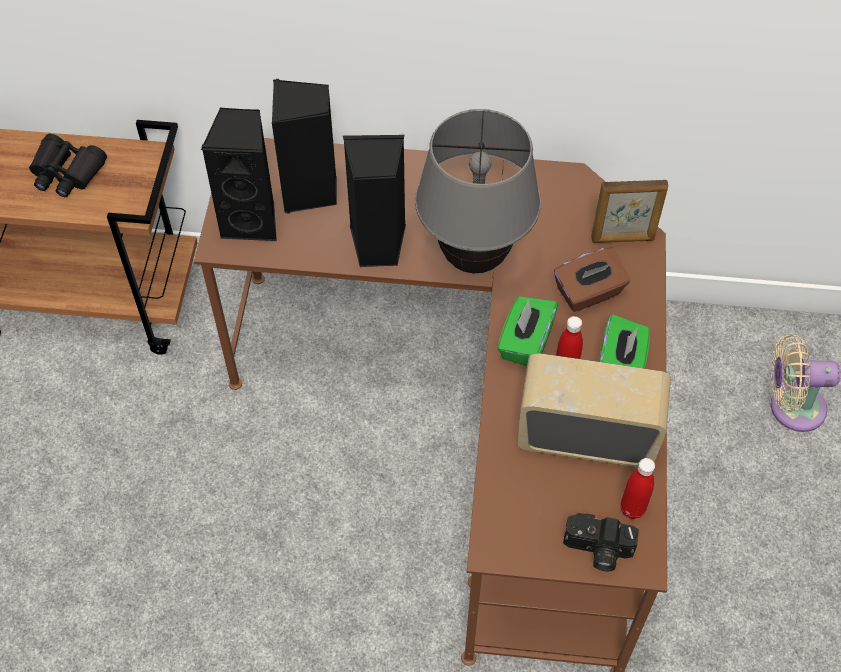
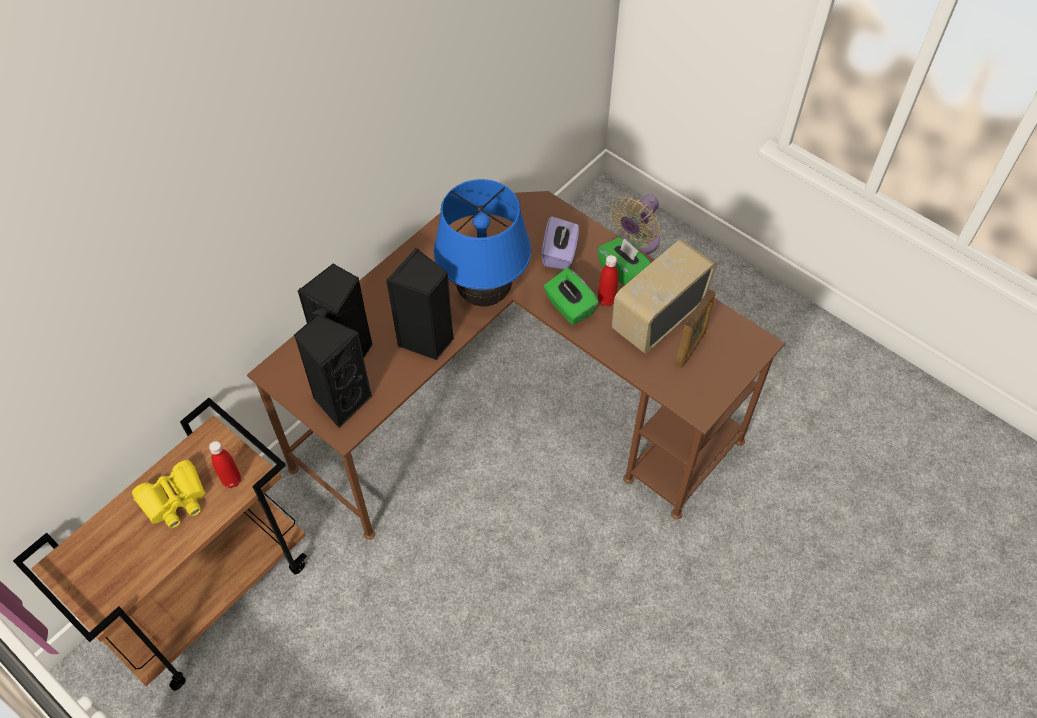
camera: 55 degrees left, 0 degrees up
black binoculars [29,134,107,197] -> yellow binoculars [132,460,205,528]
grey table lamp [415,109,541,273] -> blue table lamp [434,179,531,307]
brown tissue box [554,247,630,312] -> purple tissue box [541,216,579,269]
camera [563,513,639,571] -> none
picture frame [591,180,668,243] -> picture frame moved to [675,289,715,368]
red bottle [621,458,655,519] -> red bottle moved to [209,441,241,488]

